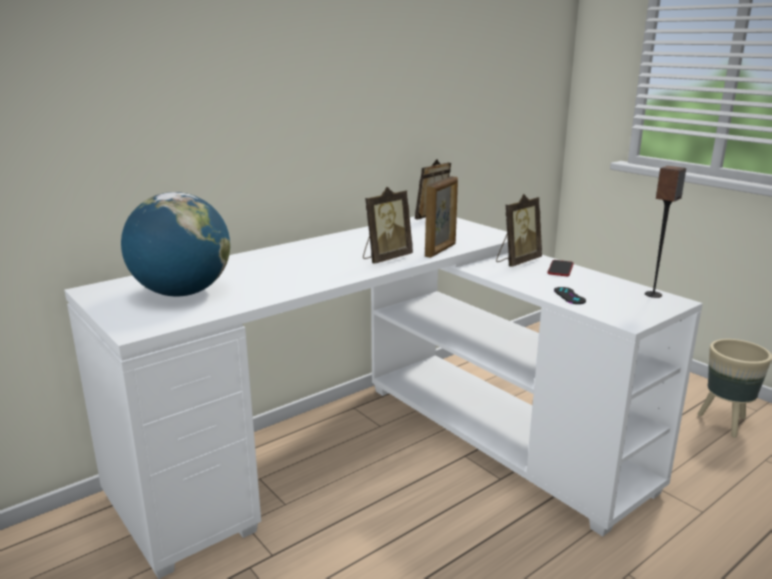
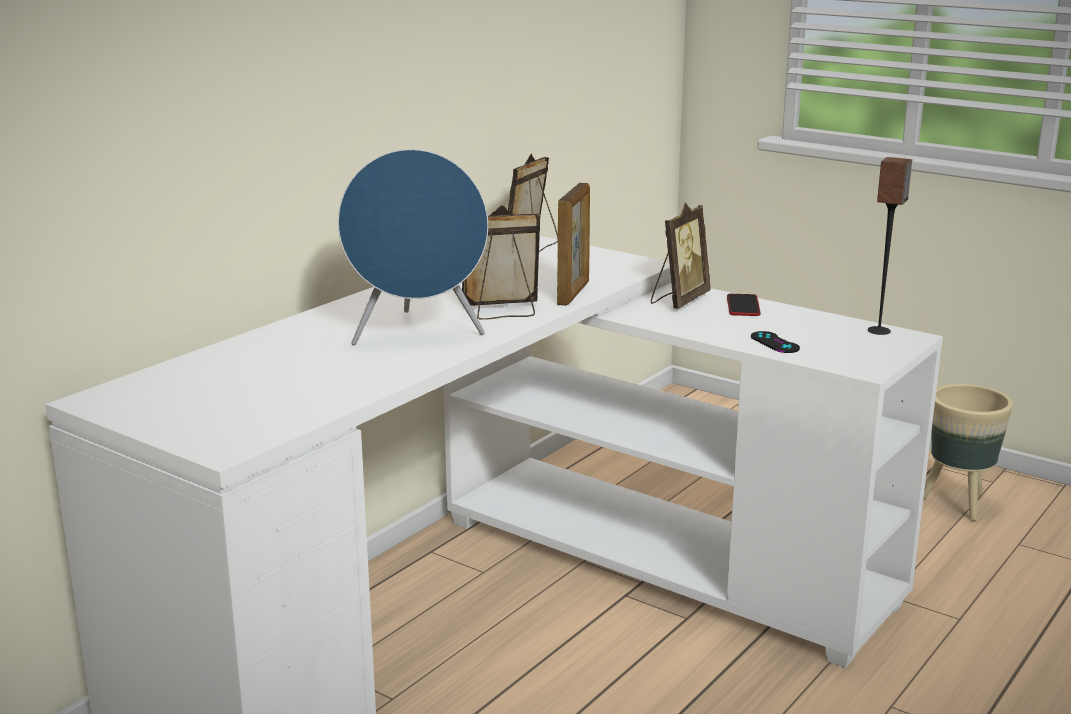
camera: 15 degrees left, 0 degrees up
globe [121,192,230,296] -> none
picture frame [363,187,413,264] -> picture frame turned 135 degrees counterclockwise [462,205,540,320]
none -> blue speaker [338,149,488,346]

